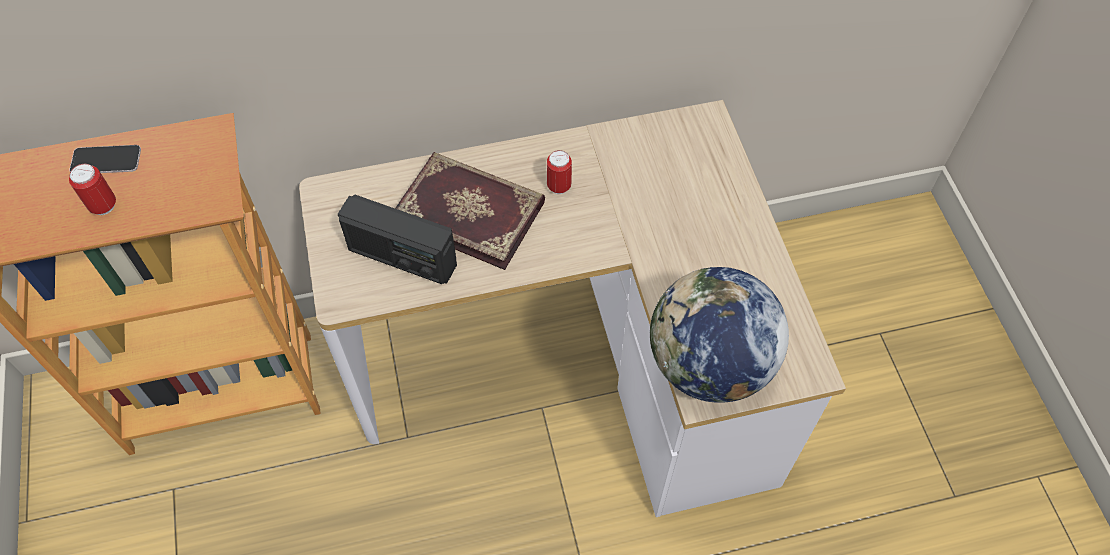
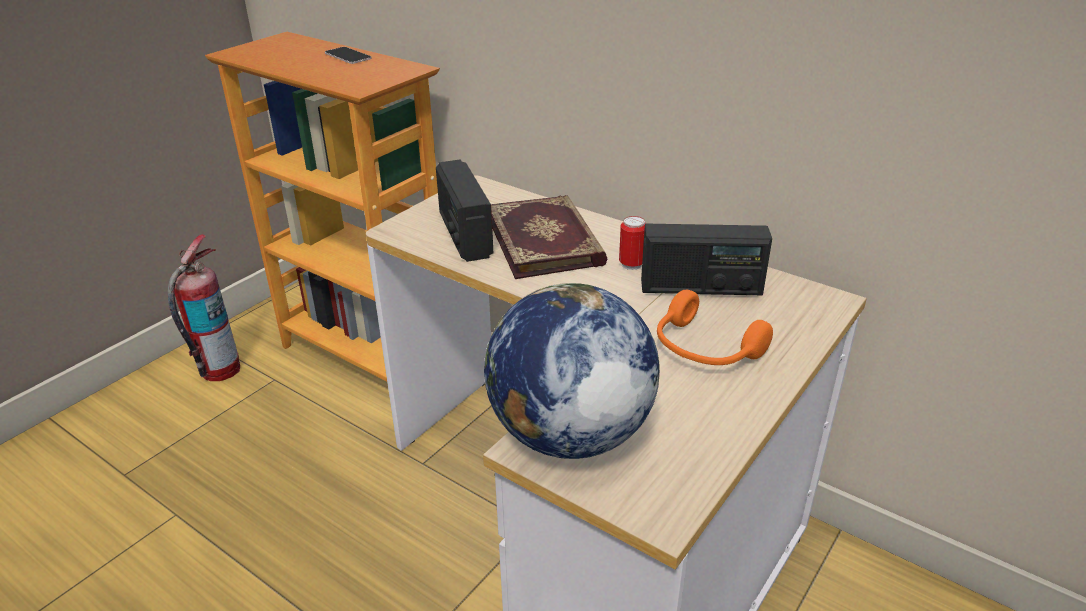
camera: 50 degrees right, 25 degrees down
can [69,164,116,215] -> none
none -> fire extinguisher [168,234,240,381]
none -> radio [641,224,772,295]
none -> orange headphones [657,290,773,365]

